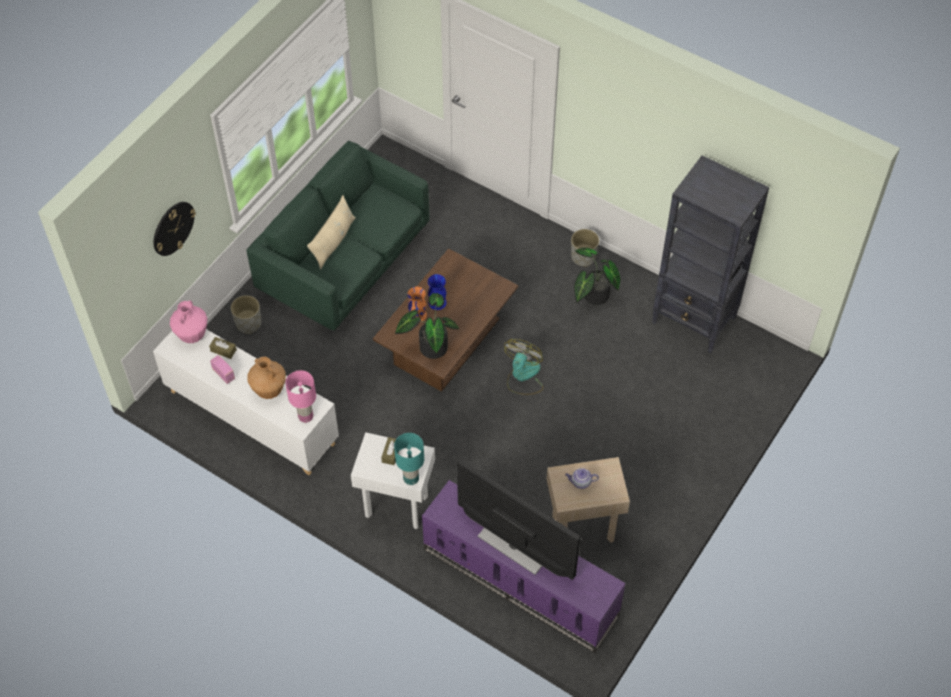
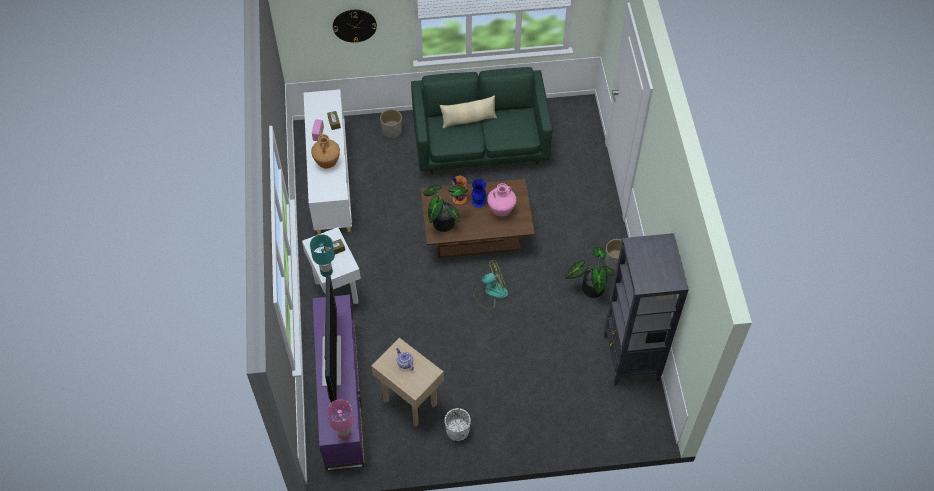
camera: 50 degrees right, 0 degrees up
pink vase [170,300,207,343] -> pink vase moved to [487,183,516,217]
pink table lamp [285,370,316,423] -> pink table lamp moved to [327,399,354,440]
none -> white planter [445,408,471,441]

